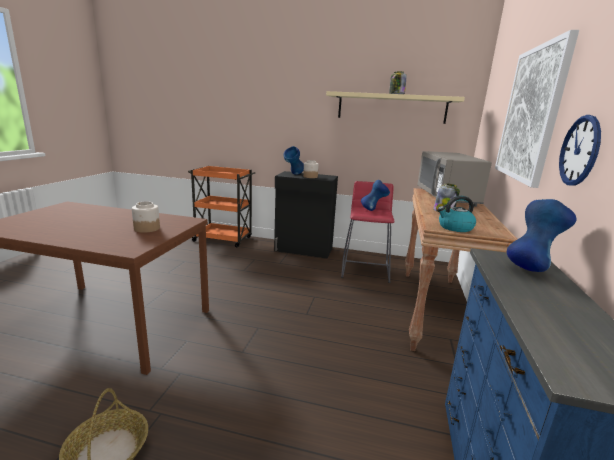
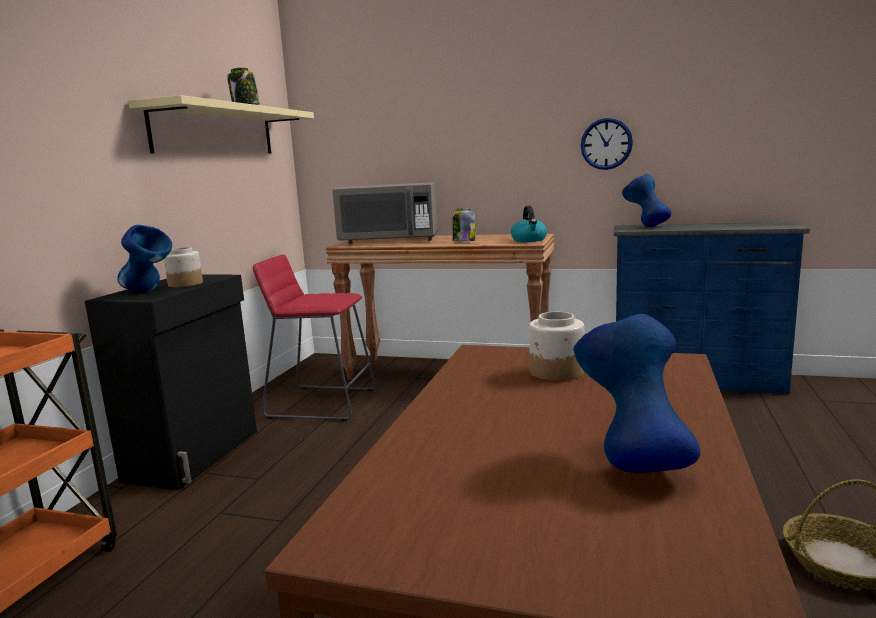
camera: 85 degrees left, 5 degrees down
blue vase [361,180,390,211] -> blue vase moved to [573,314,701,473]
picture [495,30,579,188] -> none

